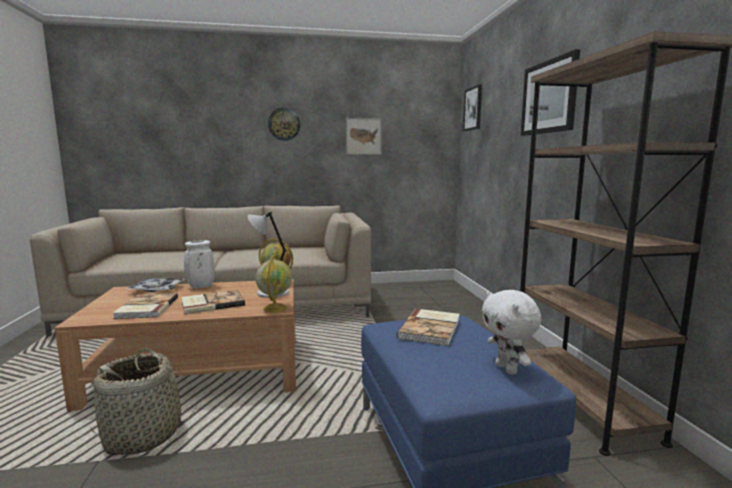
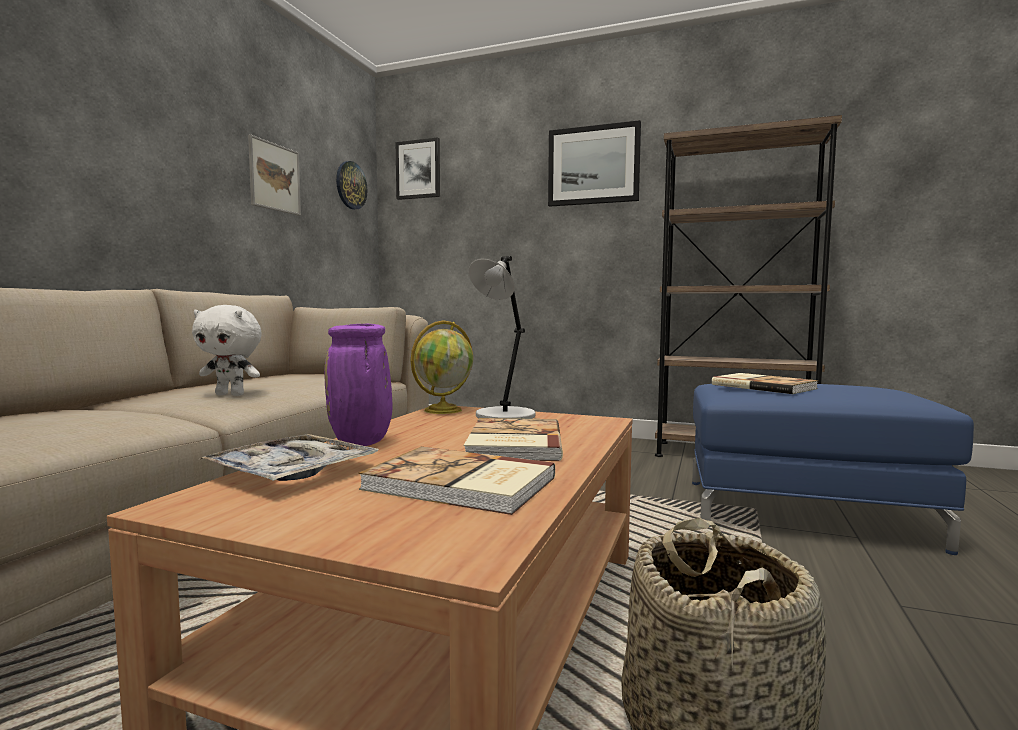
camera: 60 degrees left, 5 degrees down
white vase [184,240,215,288] -> purple vase [324,324,392,446]
globe [255,254,292,313] -> none
wall clock [268,108,300,141] -> wall clock moved to [336,161,367,209]
white plush toy [482,290,541,375] -> white plush toy moved to [192,305,262,396]

